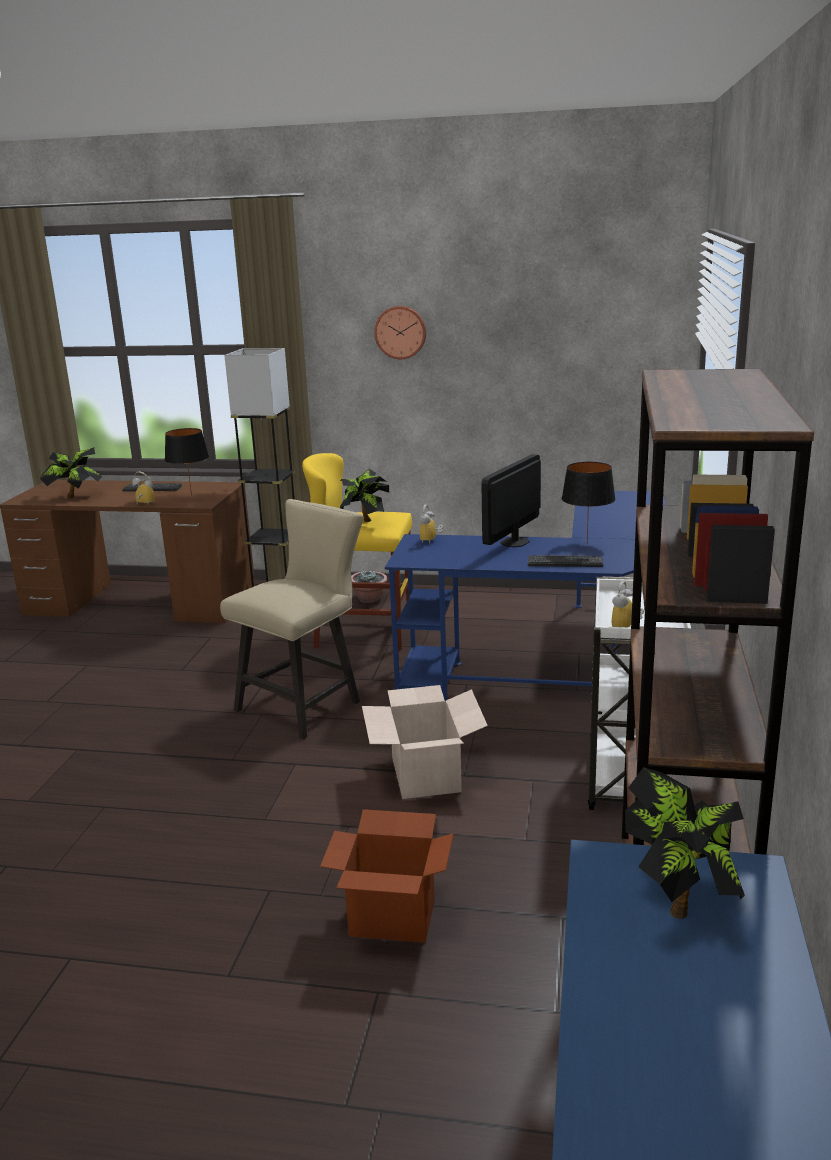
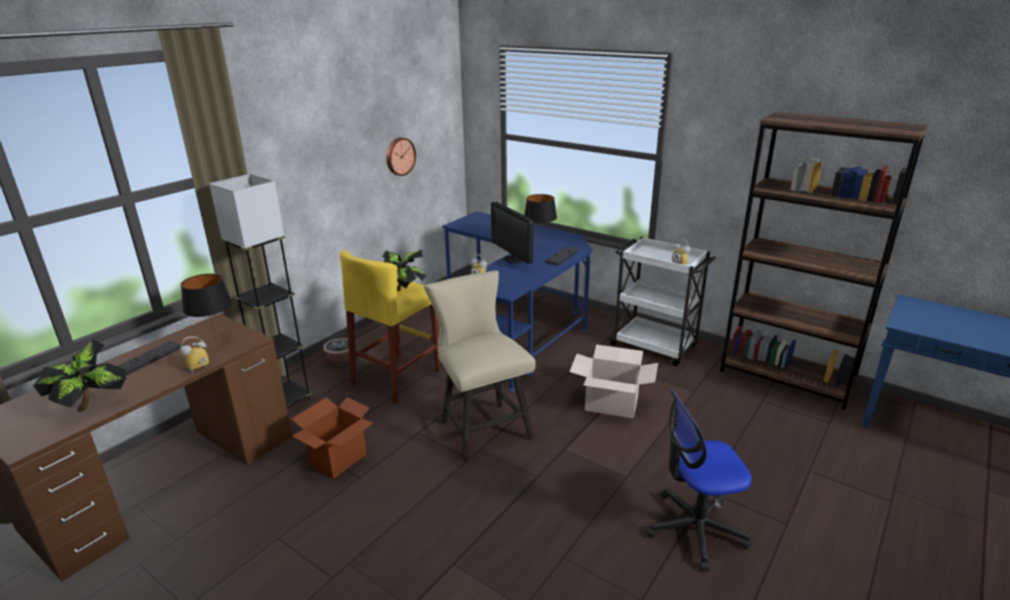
camera: 65 degrees left, 5 degrees up
cardboard box [320,809,453,943] -> cardboard box moved to [291,397,373,479]
wall clock [374,306,426,359] -> wall clock moved to [386,138,416,176]
potted plant [625,767,745,919] -> none
none -> office chair [646,389,752,571]

